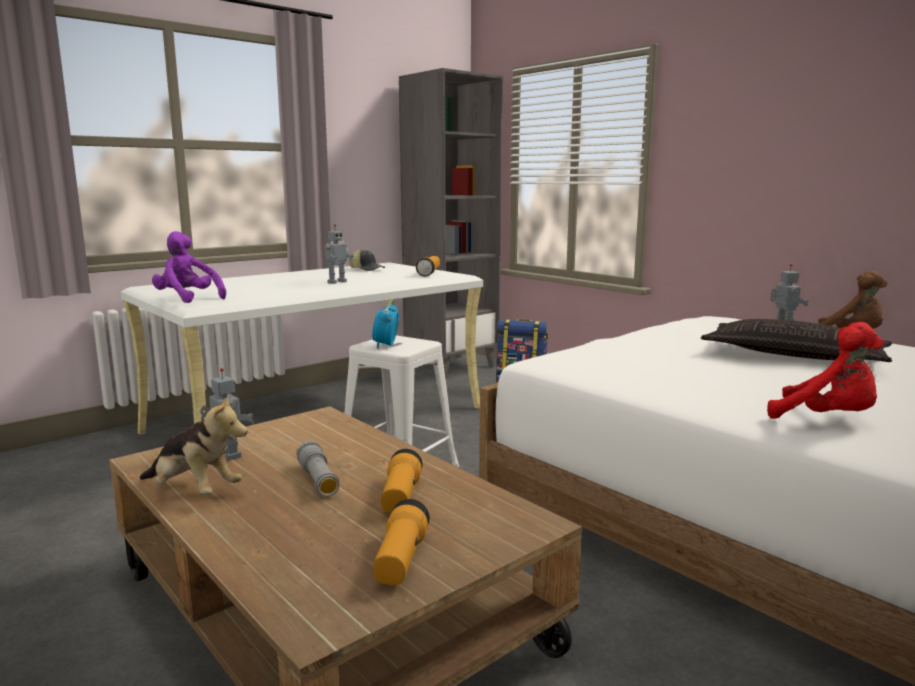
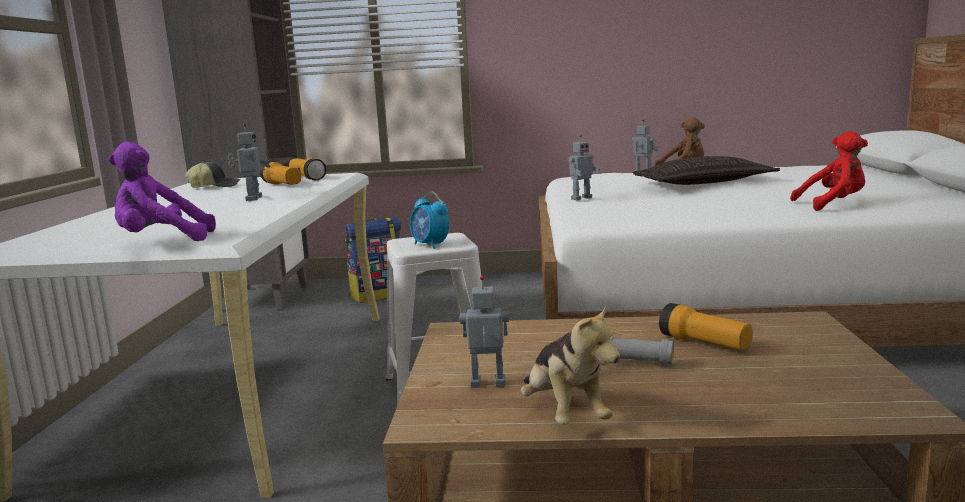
camera: 45 degrees left, 0 degrees up
plush toy [140,394,248,494] -> plush toy turned 90 degrees clockwise [521,303,620,424]
flashlight [373,499,430,585] -> flashlight moved to [260,162,301,185]
none -> toy robot [568,134,601,200]

